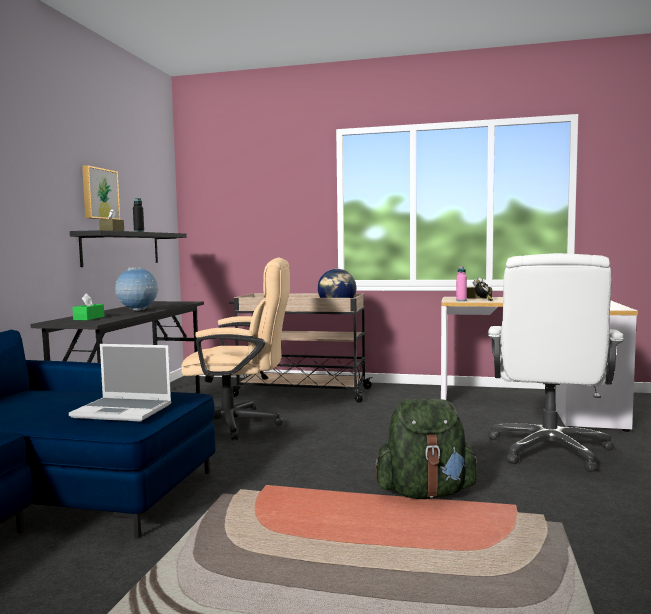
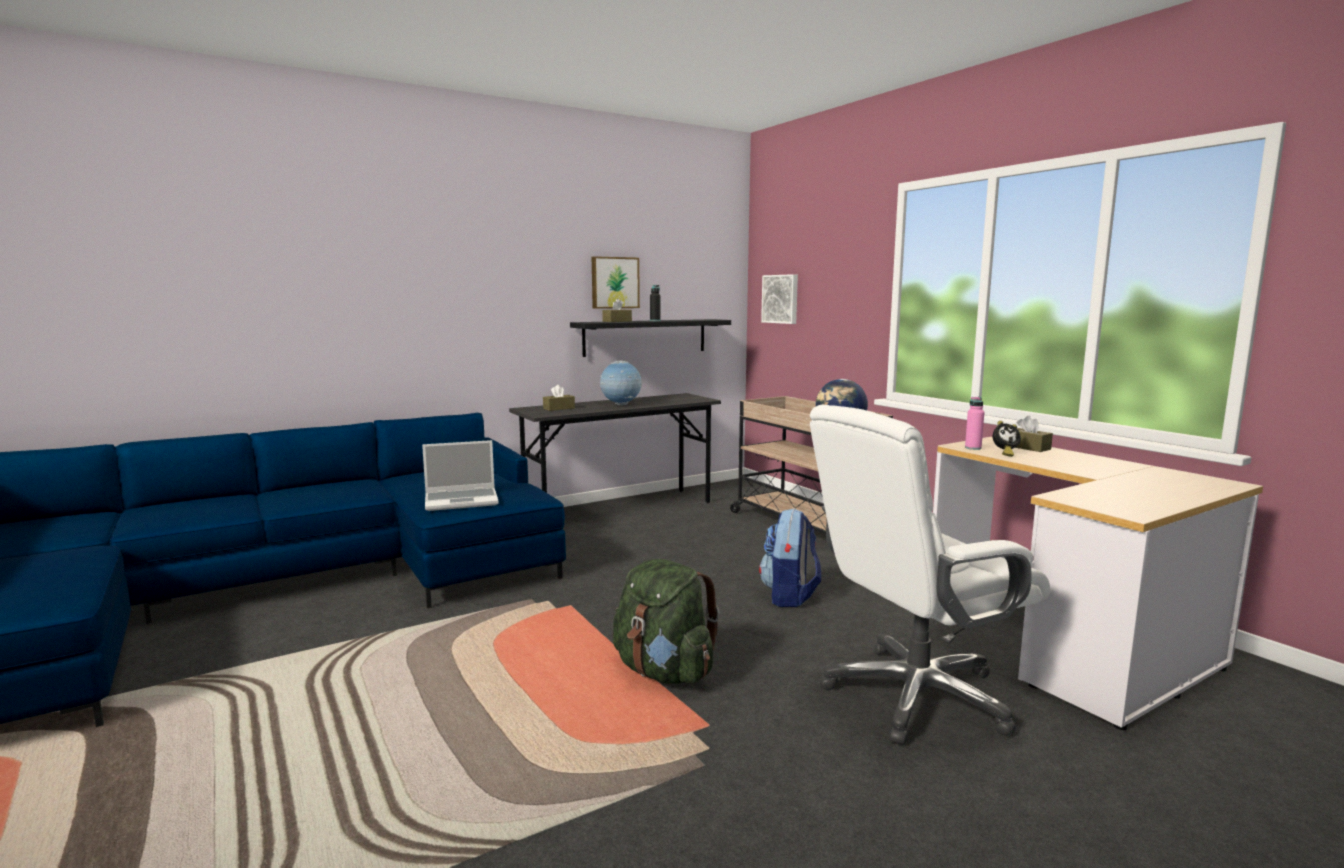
camera: 45 degrees right, 5 degrees up
laptop [69,344,172,422] -> laptop turned 75 degrees counterclockwise [422,440,499,511]
green tissue box [72,293,104,320] -> brown tissue box [543,385,575,411]
beige office chair [181,258,290,440] -> none
none -> backpack [759,508,821,607]
none -> picture [761,274,798,324]

